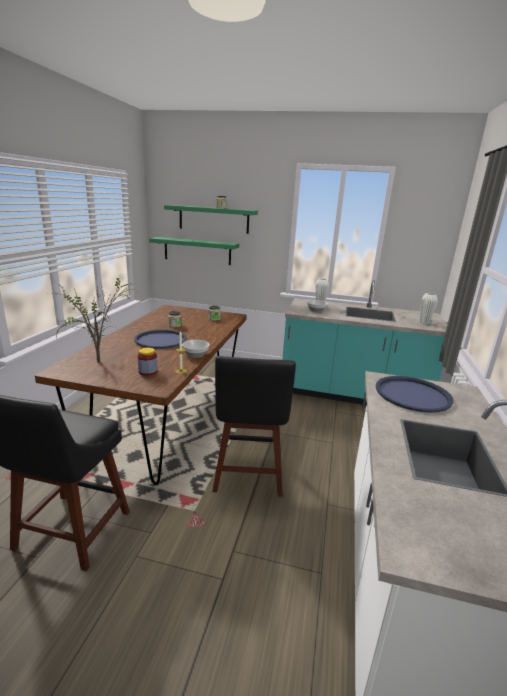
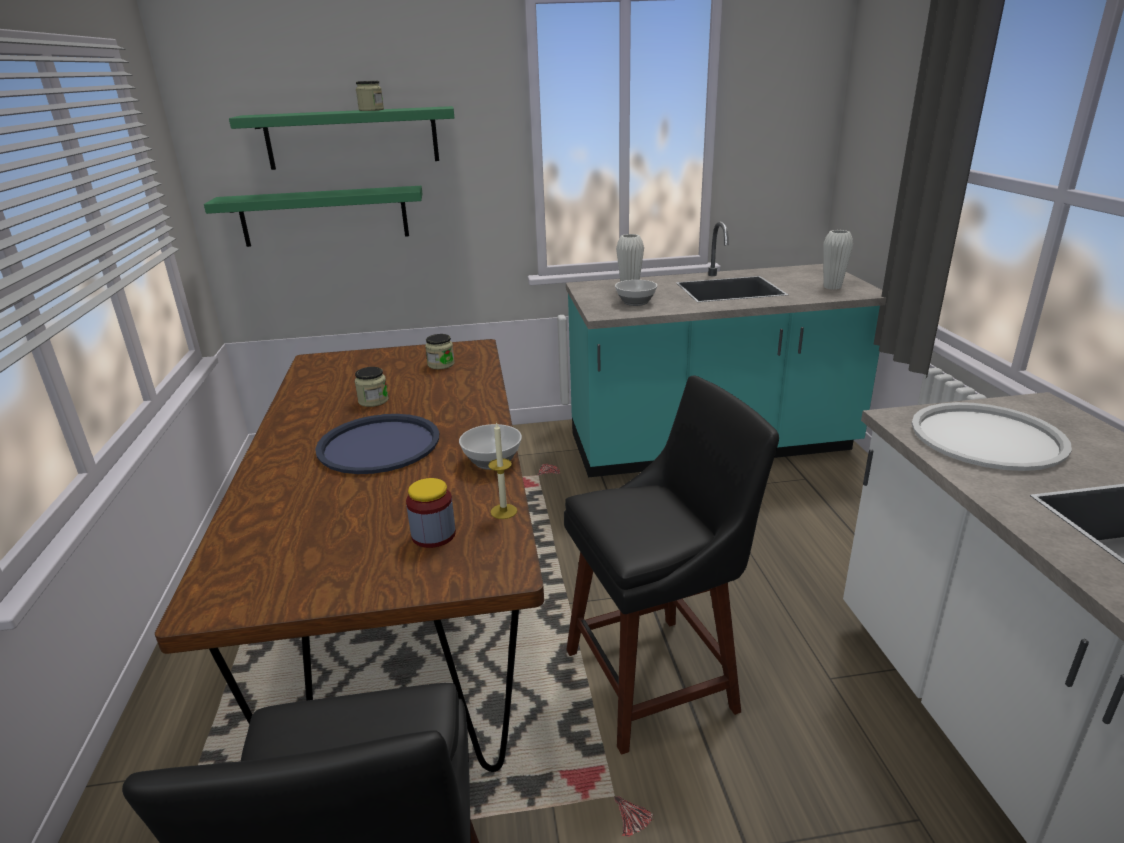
camera: 20 degrees left, 5 degrees up
potted plant [55,277,142,363] -> none
black chair [212,356,296,497] -> black chair turned 90 degrees counterclockwise [564,376,779,755]
blue tray [376,376,454,413] -> white tray [912,402,1072,471]

